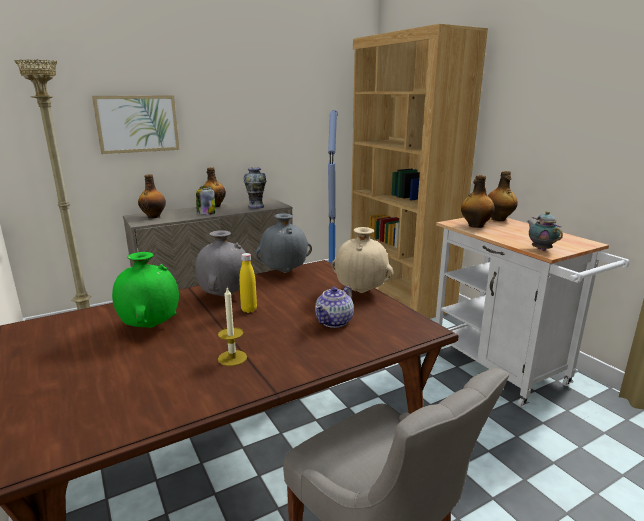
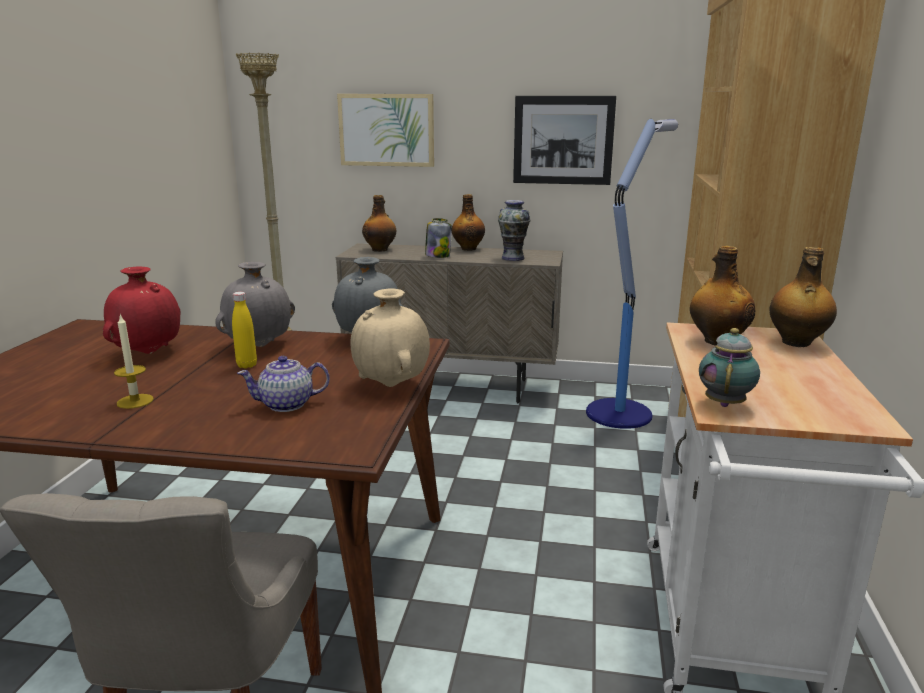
camera: 40 degrees right, 0 degrees up
green vase [112,252,179,328] -> red vase [103,267,181,354]
none -> picture [513,96,616,185]

